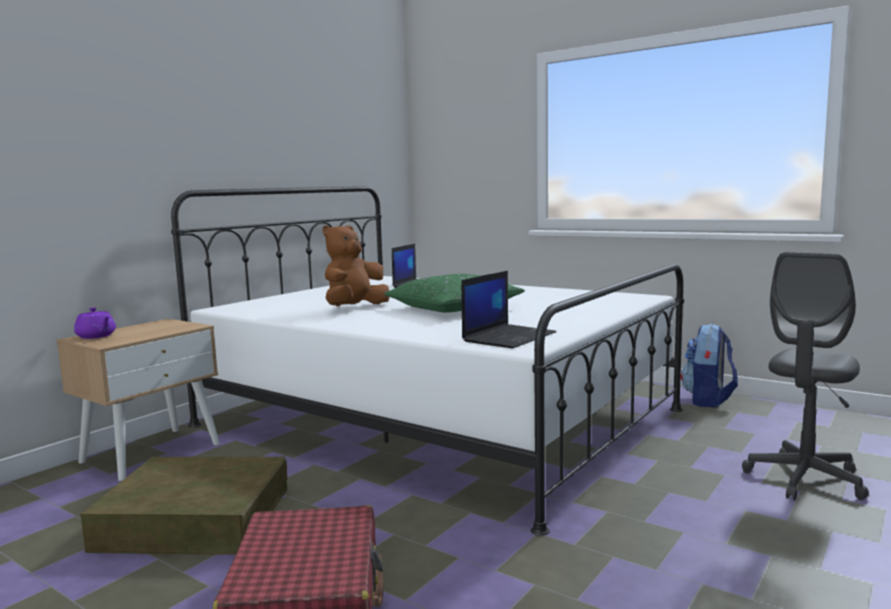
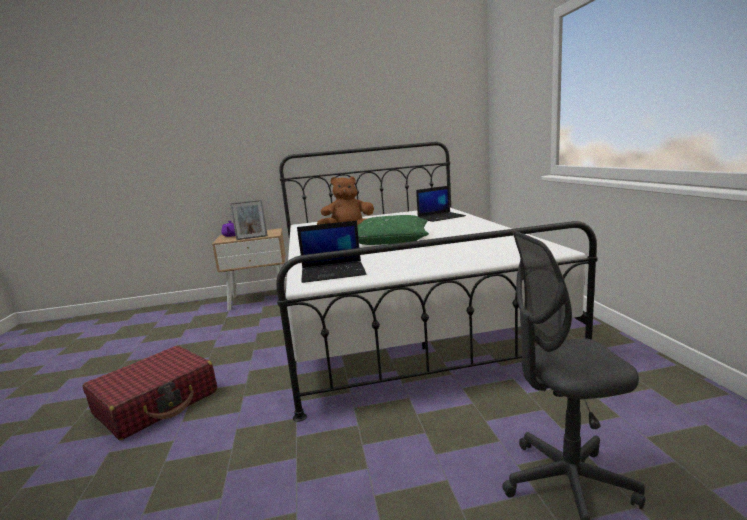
camera: 45 degrees right, 5 degrees up
brown storage box [80,457,287,555] -> none
backpack [681,324,738,408] -> none
none -> picture frame [230,199,268,240]

